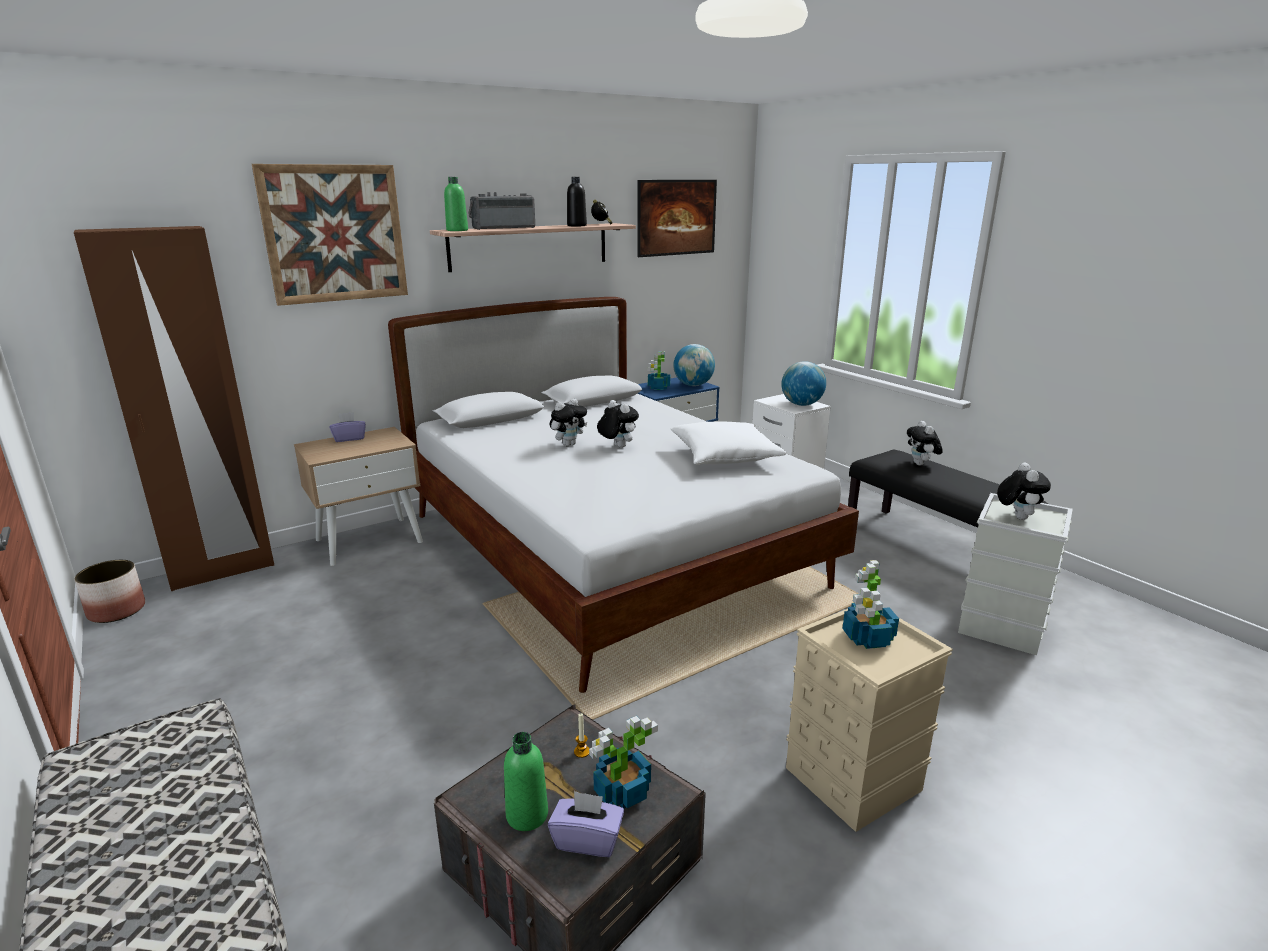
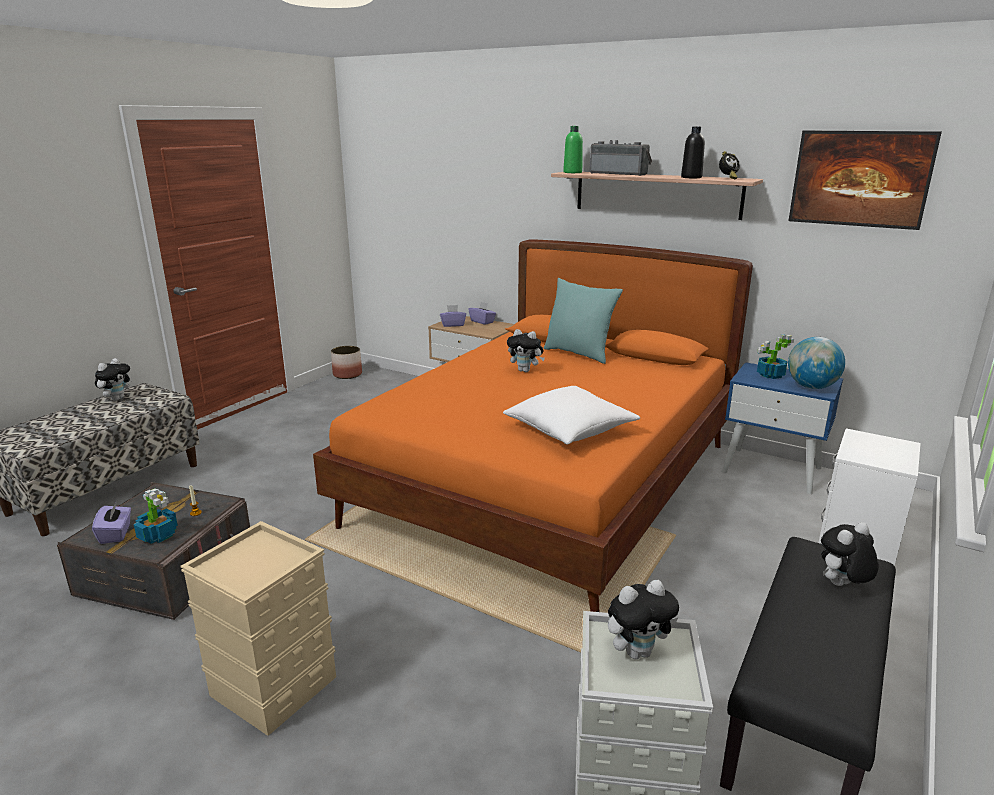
camera: 65 degrees right, 0 degrees up
brown wardrobe [74,226,274,591] -> none
picture [252,164,408,306] -> none
white bed [388,297,859,693] -> orange bed [313,240,753,612]
green bottle [504,732,548,831] -> none
plush toy [597,400,639,448] -> plush toy moved to [95,358,132,401]
globe [781,361,826,406] -> none
potted plant [842,560,899,649] -> none
none -> purple tissue box [440,305,466,327]
none -> turquoise pillow [544,278,623,364]

